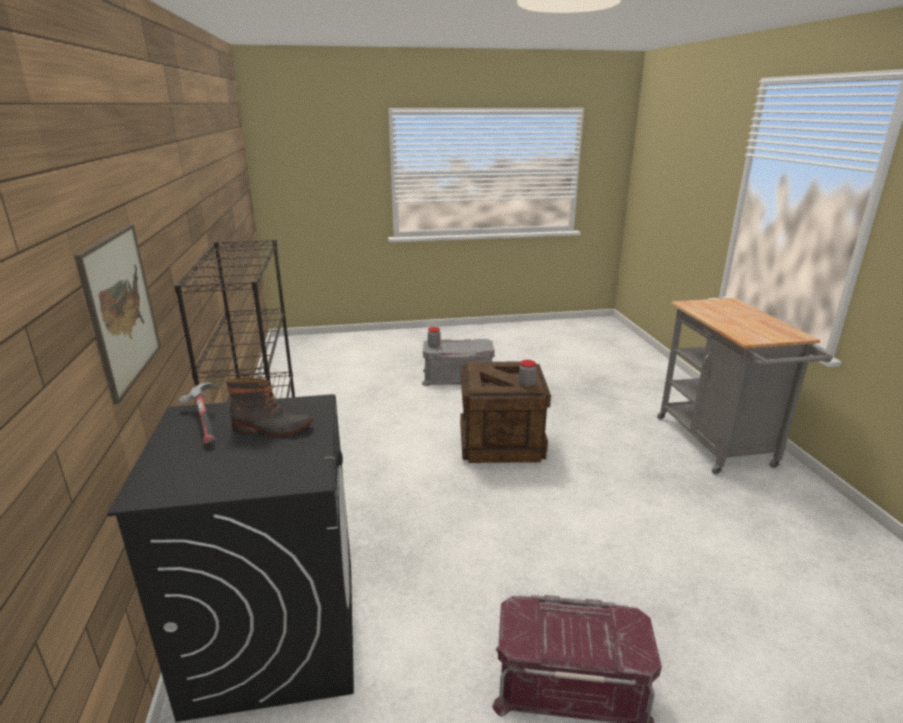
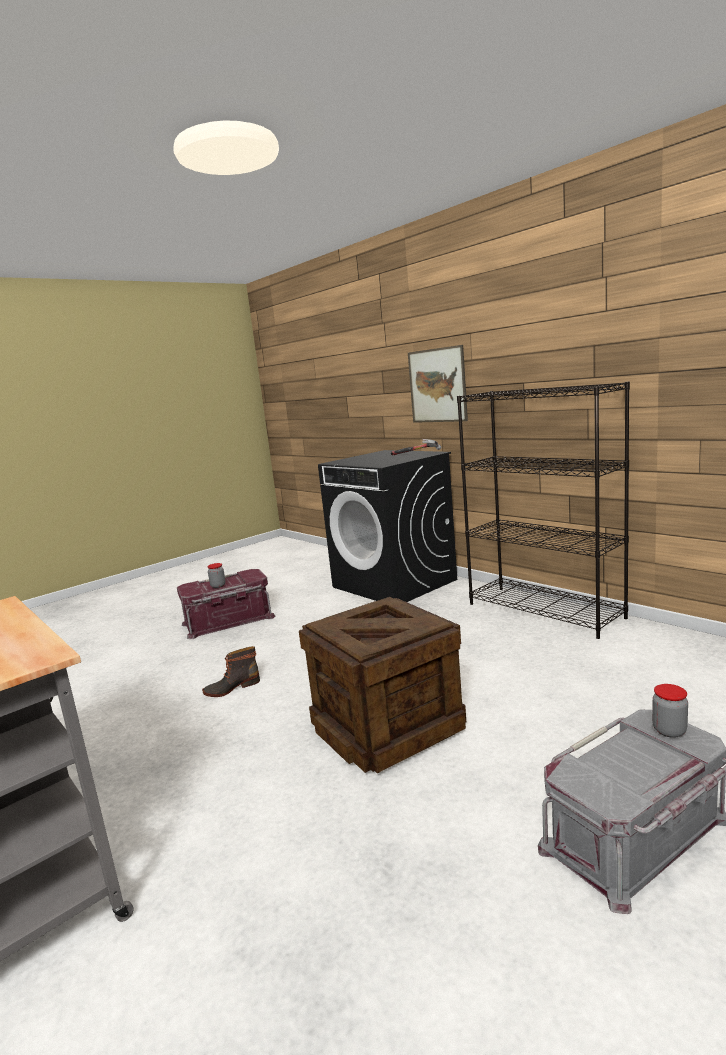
camera: 150 degrees right, 10 degrees down
boot [226,378,313,437] -> boot moved to [202,646,260,697]
jar [519,360,536,387] -> jar moved to [208,563,225,588]

